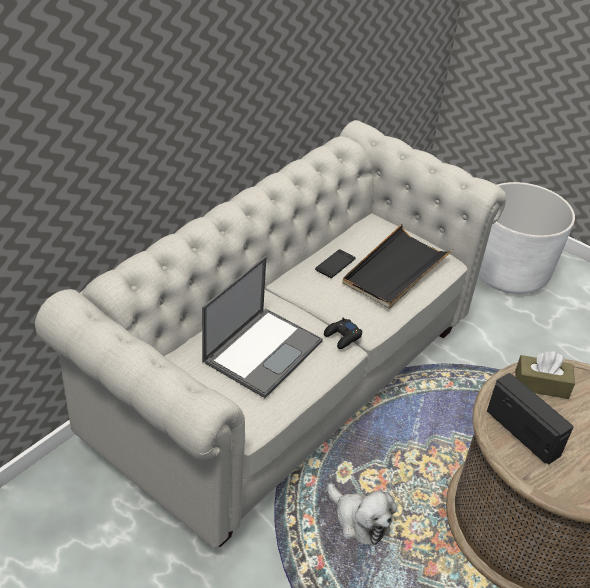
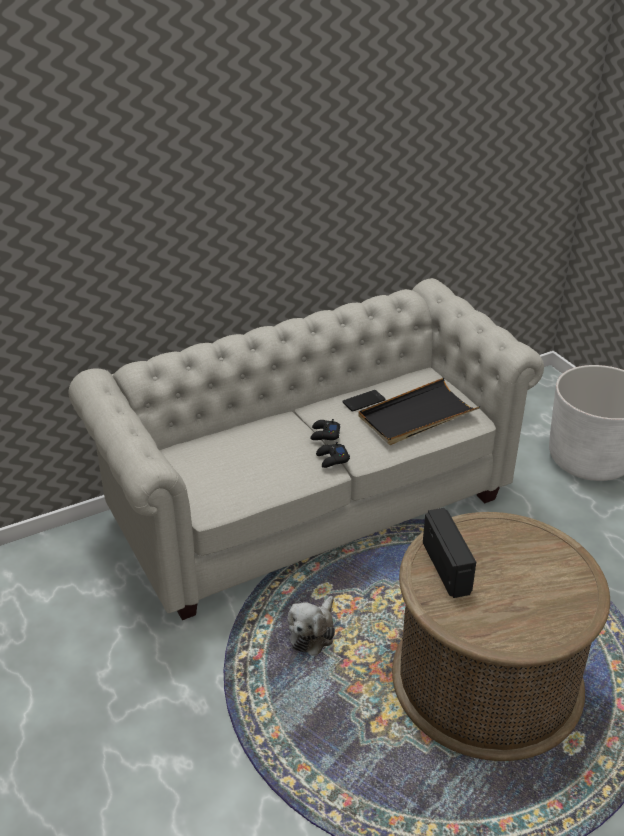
camera: 25 degrees right, 5 degrees down
laptop [202,256,323,398] -> none
plush toy [327,483,397,546] -> plush toy turned 45 degrees clockwise [288,596,335,656]
brown tissue box [515,351,575,399] -> none
none -> black game controller [310,419,340,440]

